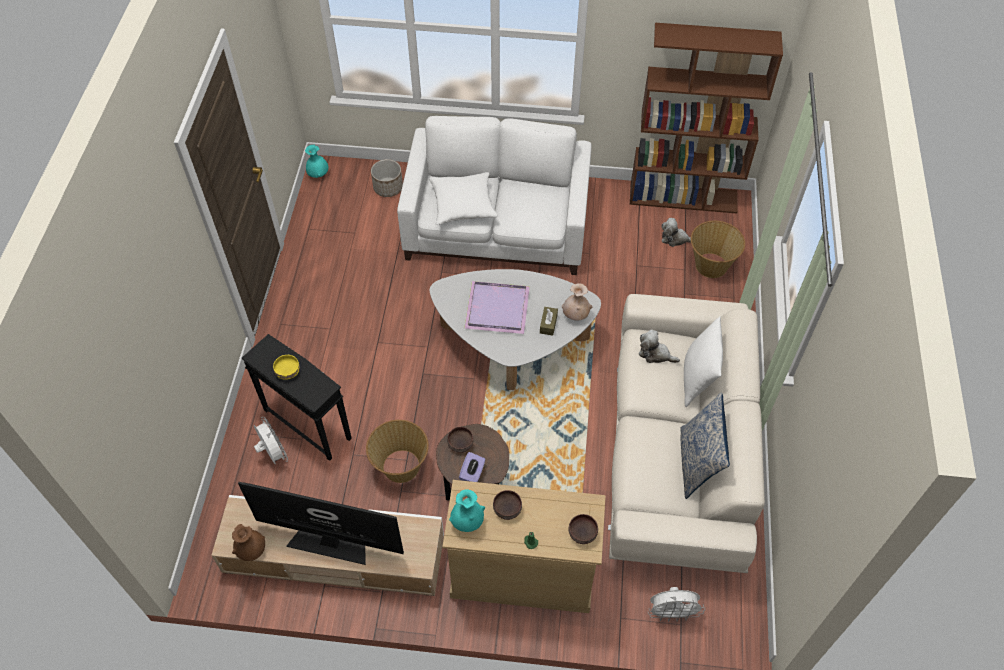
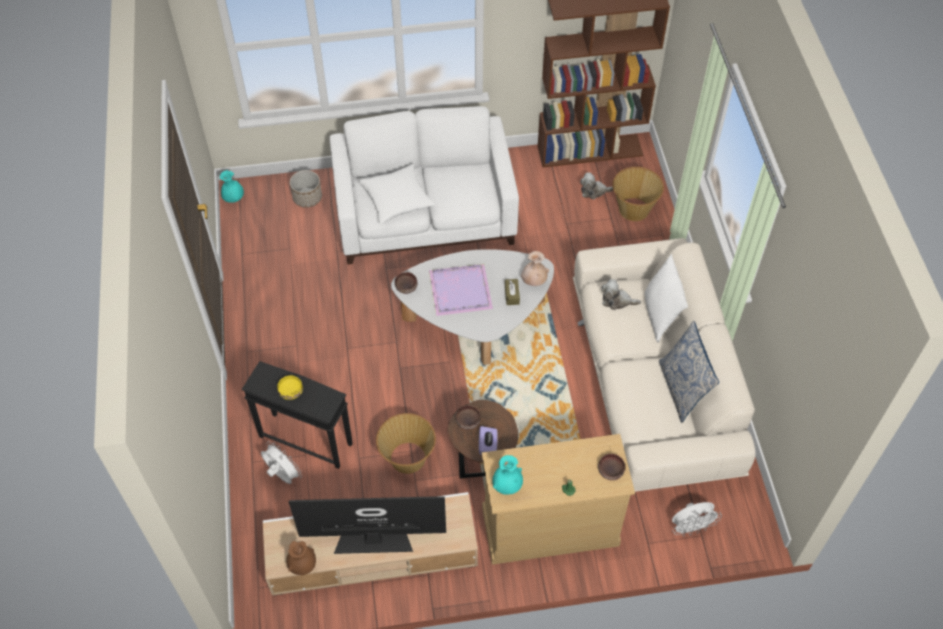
camera: 15 degrees left, 0 degrees up
brown bowl [493,490,522,520] -> brown bowl moved to [395,272,417,294]

